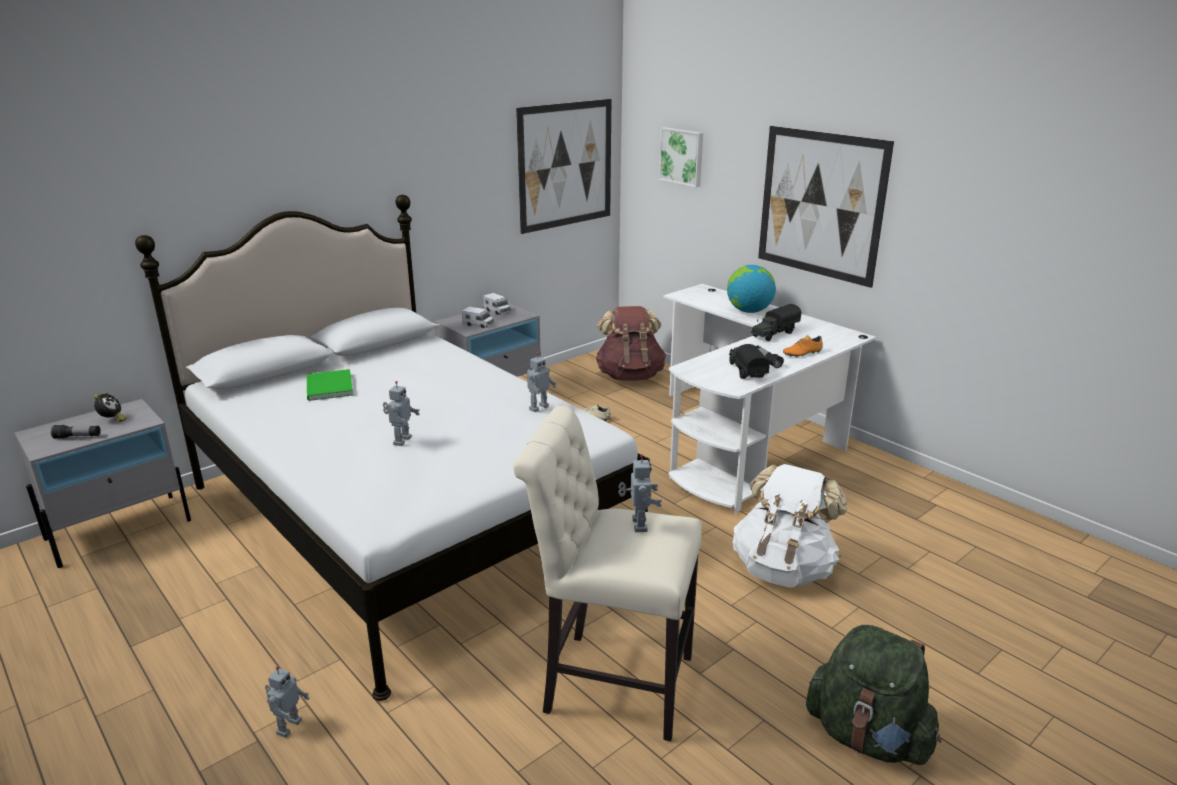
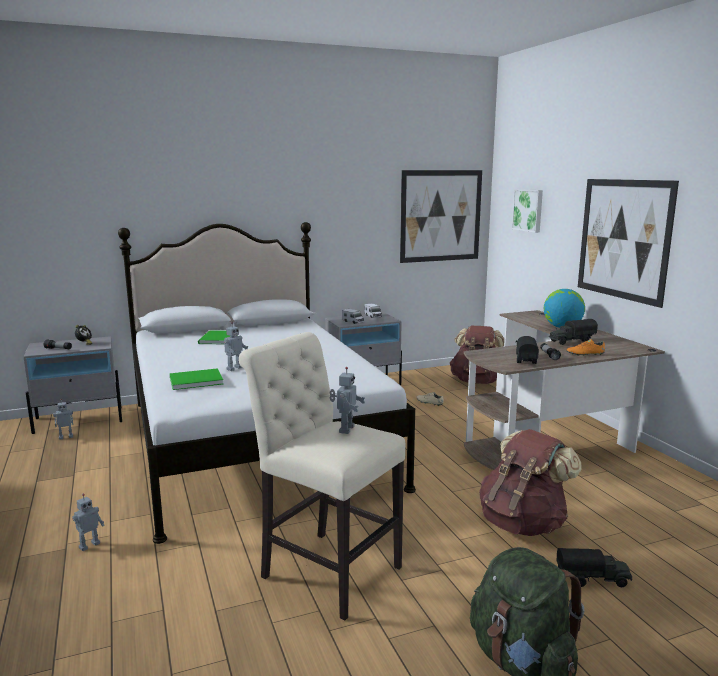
camera: 20 degrees right, 10 degrees down
toy robot [526,352,557,412] -> toy robot moved to [53,399,73,440]
white desk [663,284,876,513] -> brown desk [464,310,665,470]
white backpack [733,464,848,588] -> brown backpack [479,429,582,536]
none -> green book [169,368,223,390]
none -> toy truck [556,548,632,587]

